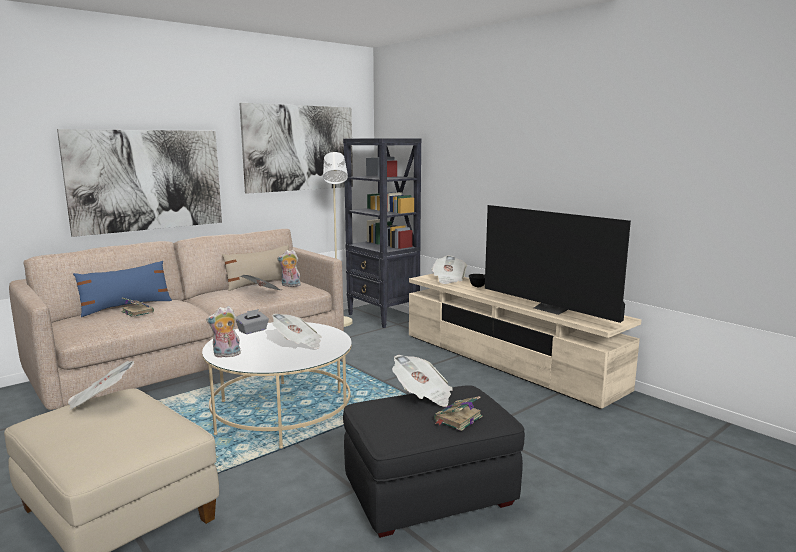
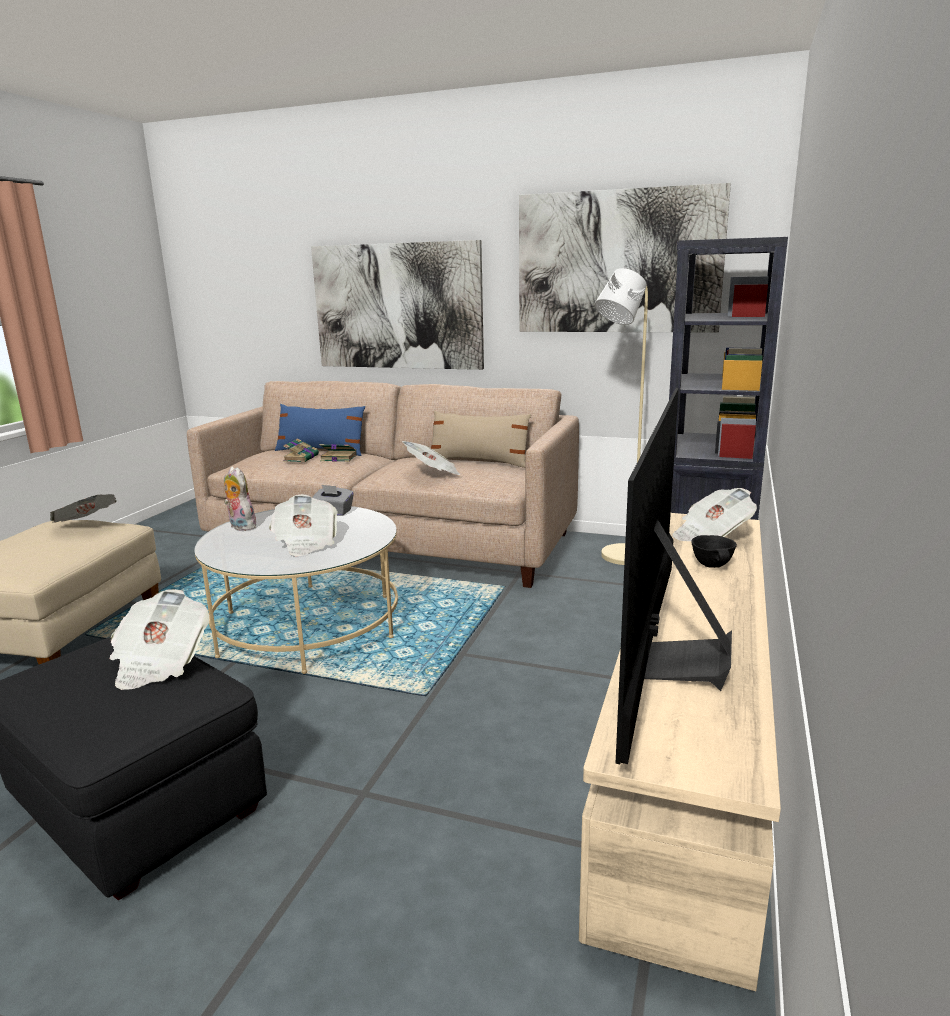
camera: 60 degrees right, 5 degrees up
plush toy [277,250,301,287] -> none
book [434,396,482,431] -> book moved to [320,444,357,462]

